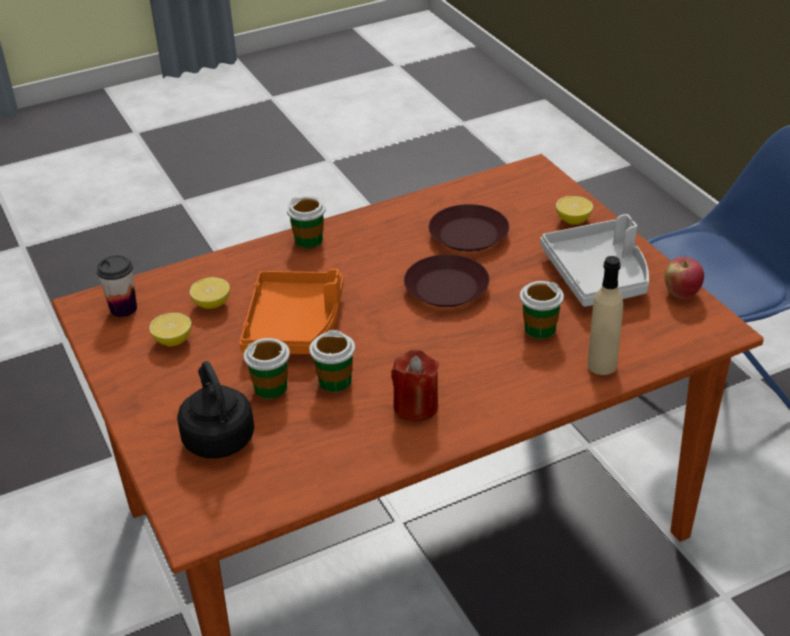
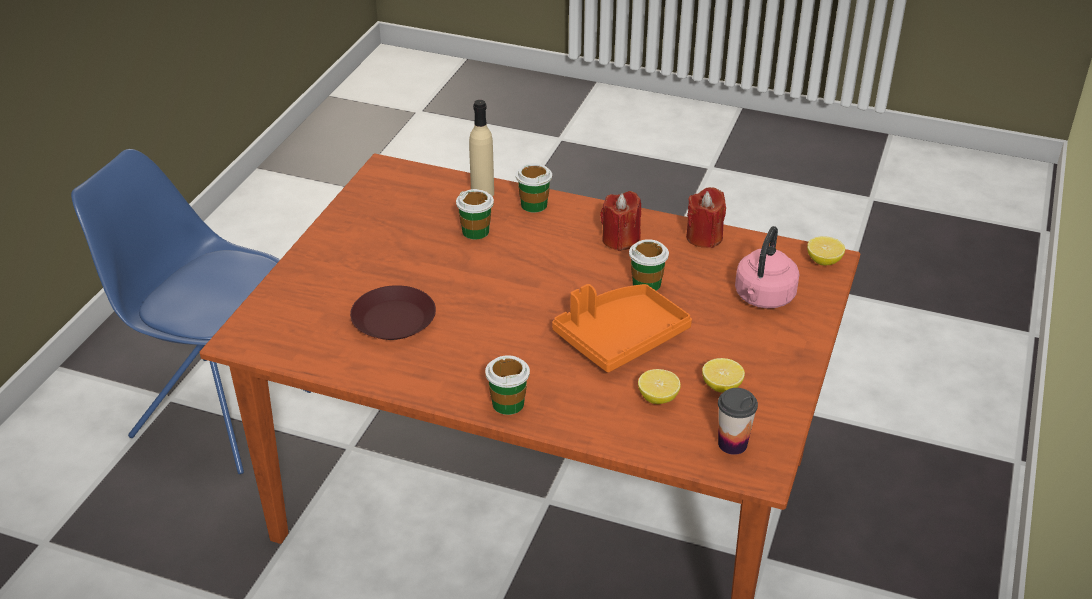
camera: 135 degrees left, 0 degrees up
black kettle [177,361,254,458] -> pink kettle [735,226,800,309]
cup [244,338,290,399] -> cup moved to [516,163,552,213]
brown plate [404,254,490,307] -> none
grey tray [541,214,649,307] -> none
lemon [556,196,593,224] -> lemon moved to [807,236,845,265]
apple [665,257,704,299] -> none
none -> red candle [686,187,726,248]

